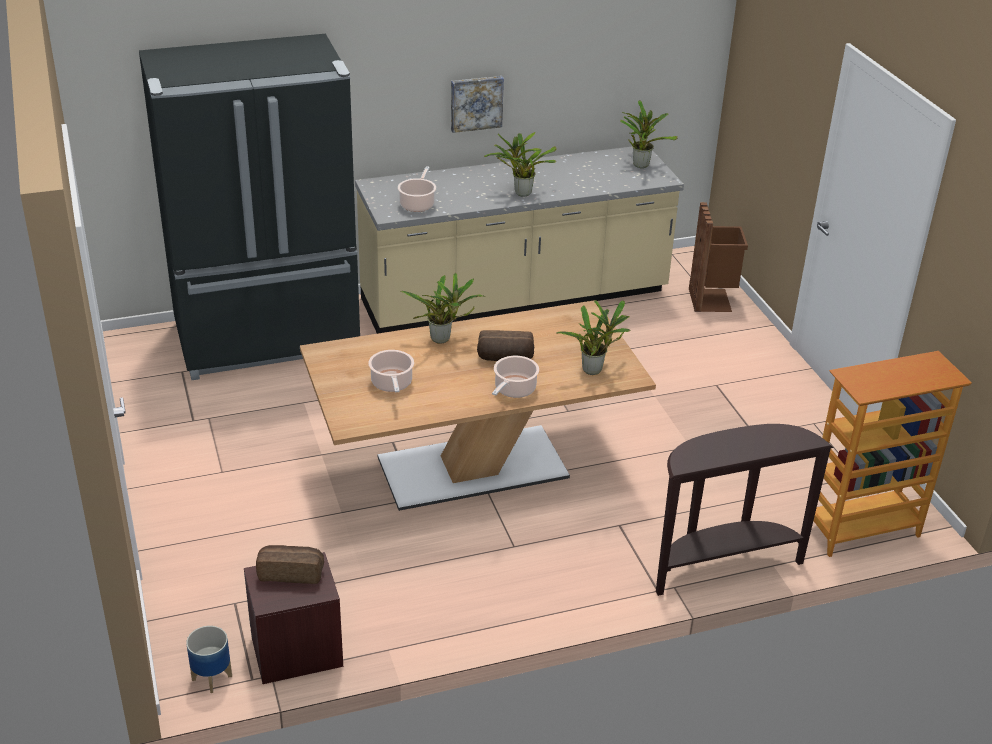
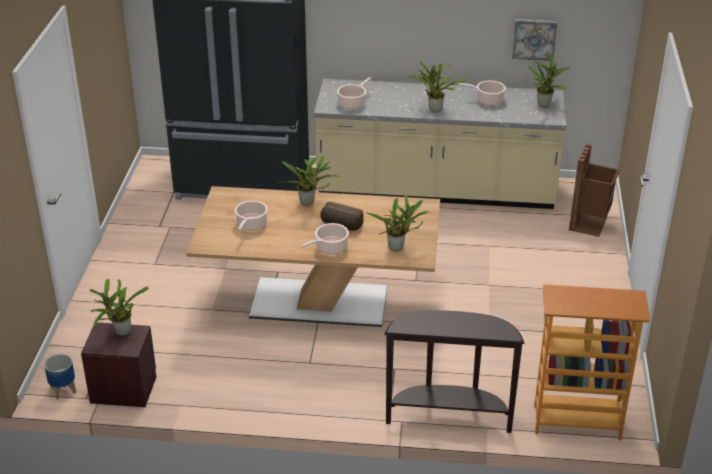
camera: 25 degrees right, 0 degrees up
bread [256,545,324,584] -> potted plant [90,279,149,336]
picture [451,76,504,133] -> picture moved to [512,19,557,61]
none -> cooking pot [459,80,506,106]

